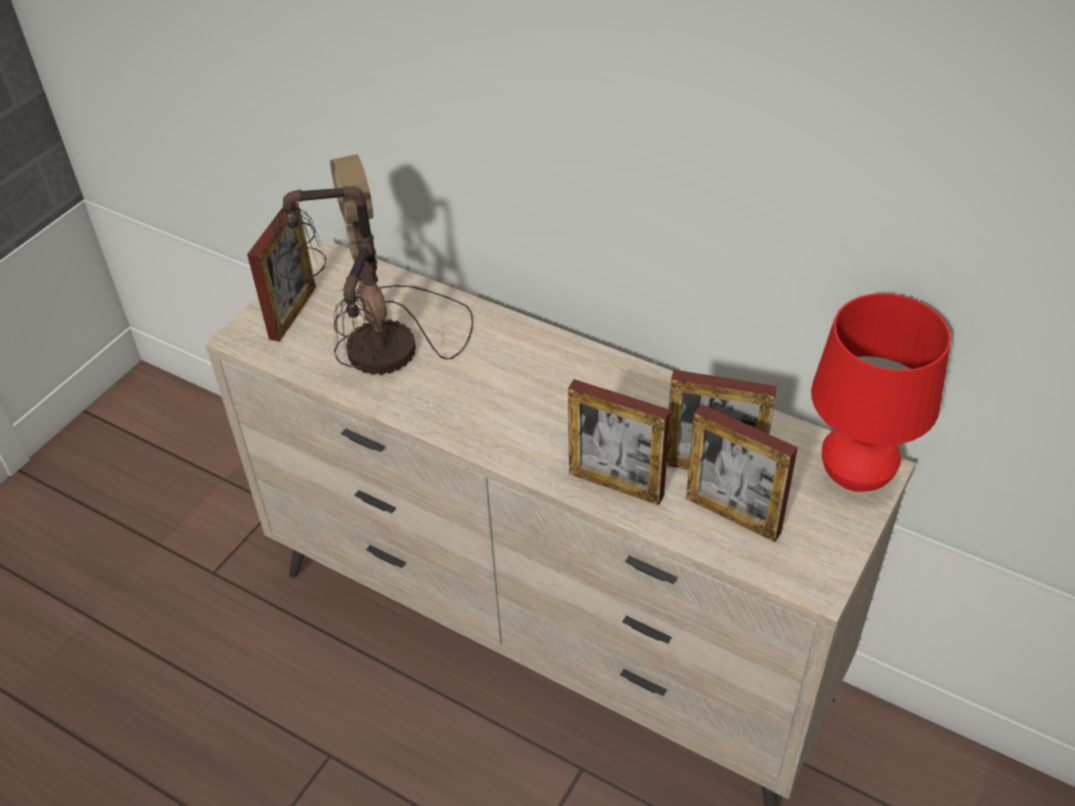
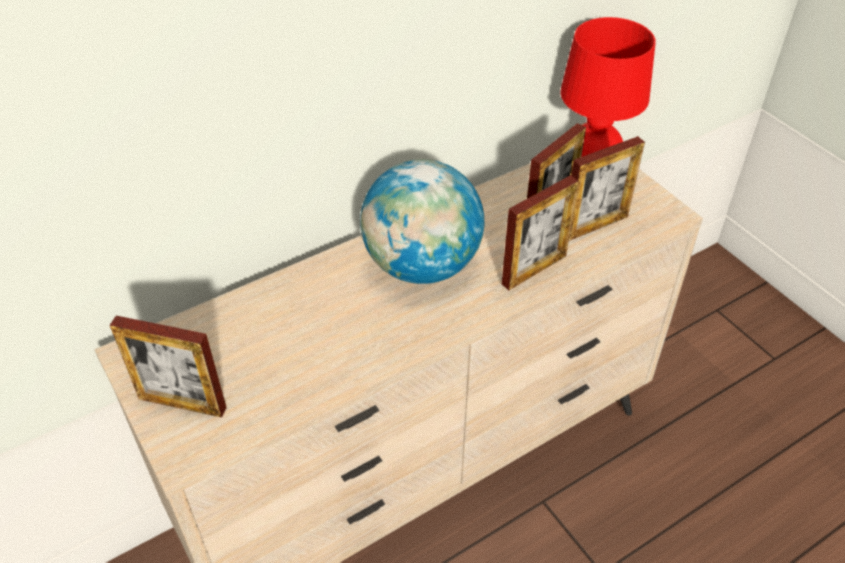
camera: 65 degrees left, 0 degrees up
picture frame [247,202,316,342] -> picture frame turned 150 degrees clockwise [110,316,227,417]
table lamp [273,154,473,375] -> none
none -> globe [360,159,484,284]

